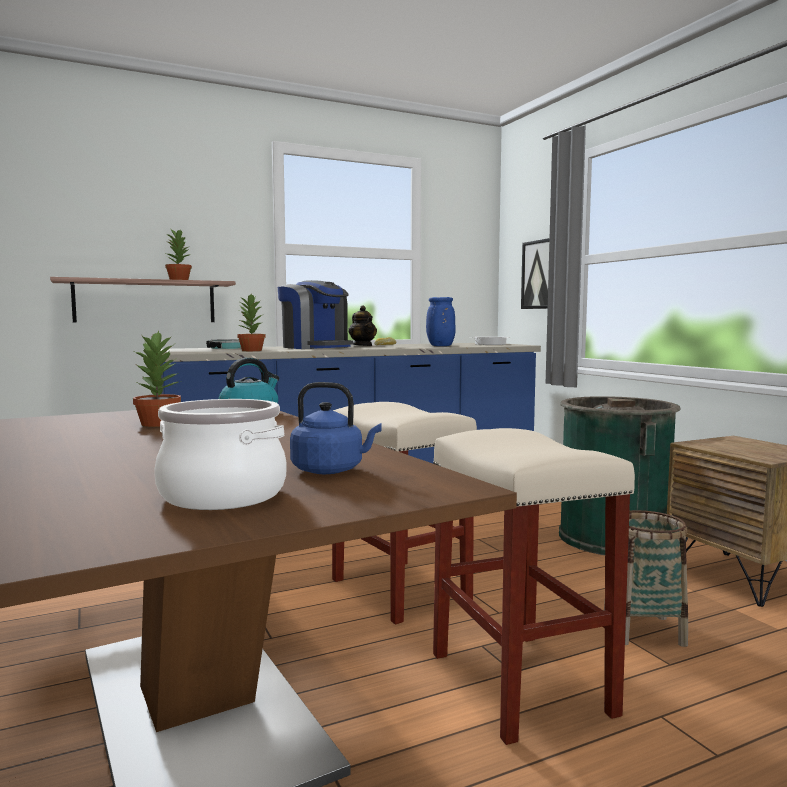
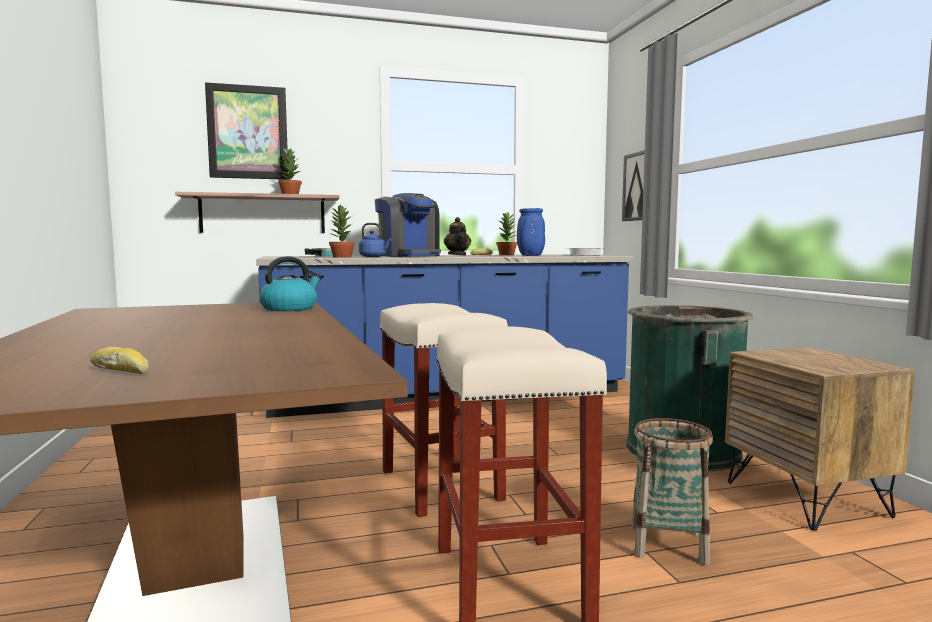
camera: 10 degrees right, 0 degrees up
potted plant [132,331,181,427] -> potted plant moved to [496,212,517,255]
cooking pot [154,399,287,510] -> bread [90,347,149,374]
blue kettle [290,382,381,474] -> blue kettle moved to [359,223,392,257]
none -> picture [205,82,288,180]

